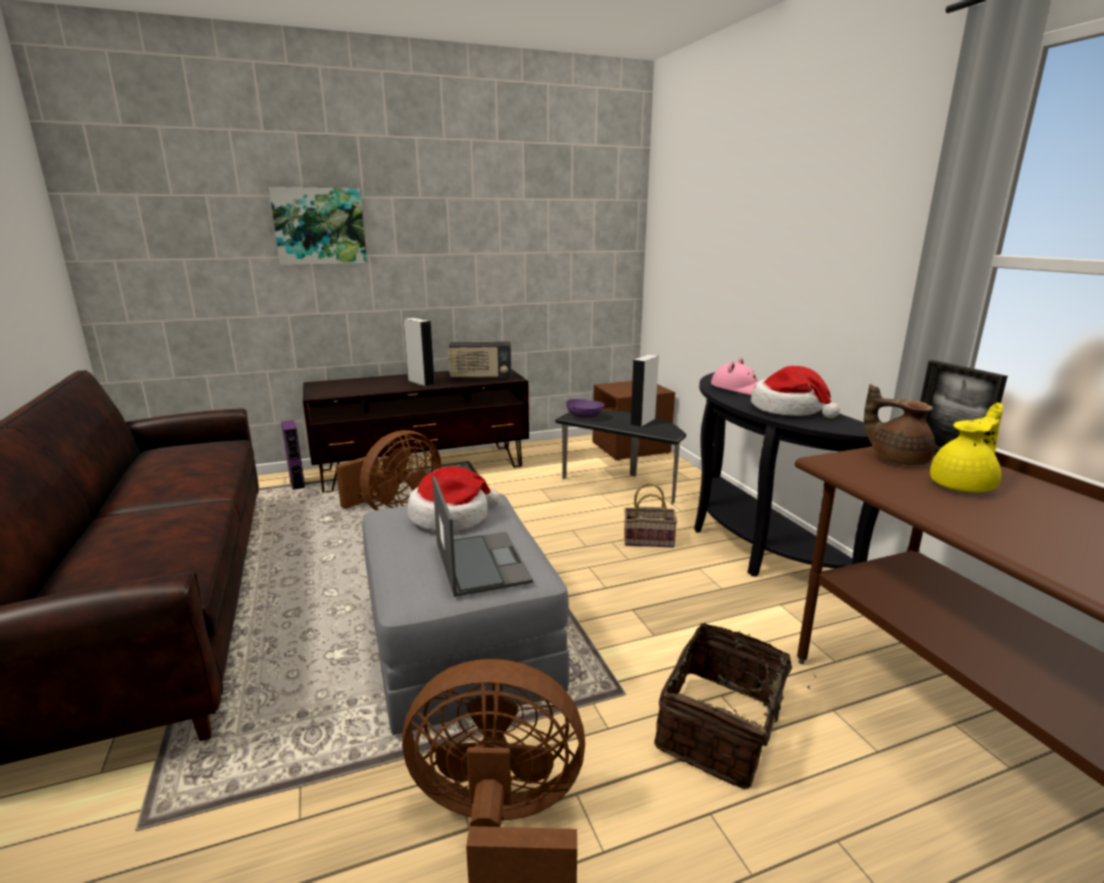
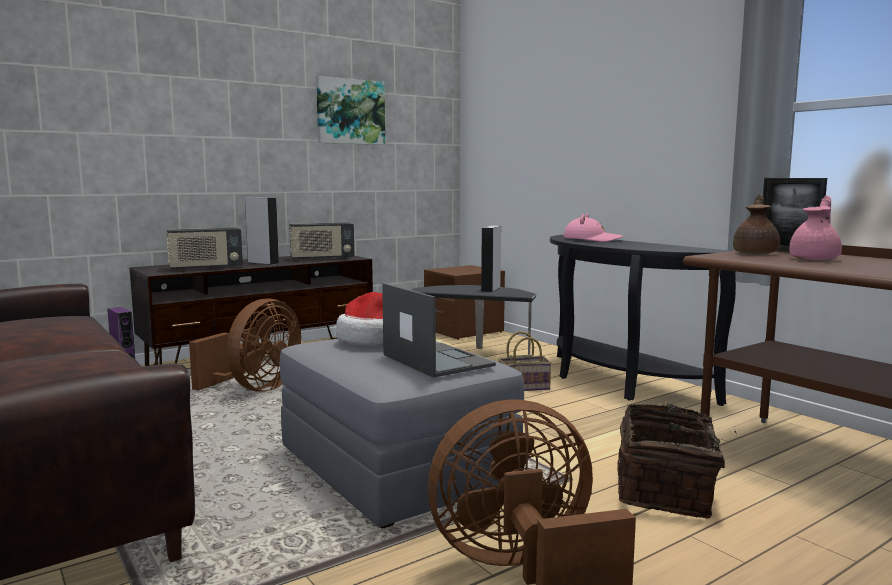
camera: 15 degrees left, 10 degrees down
picture [269,187,367,265] -> picture moved to [316,76,385,145]
purple bowl [566,399,605,418] -> none
hat [751,366,840,418] -> none
brown teapot [864,384,935,465] -> brown teapot turned 90 degrees clockwise [733,194,780,254]
yellow teapot [930,402,1003,492] -> pink teapot [789,195,842,260]
none -> radio [167,228,243,271]

